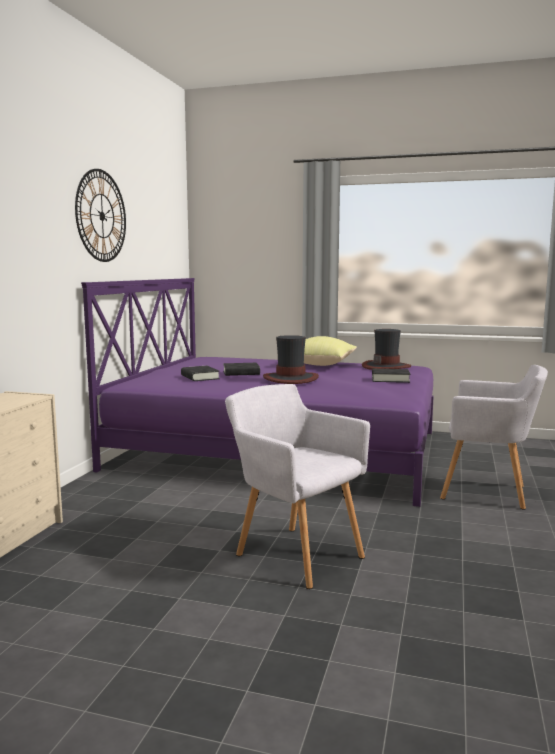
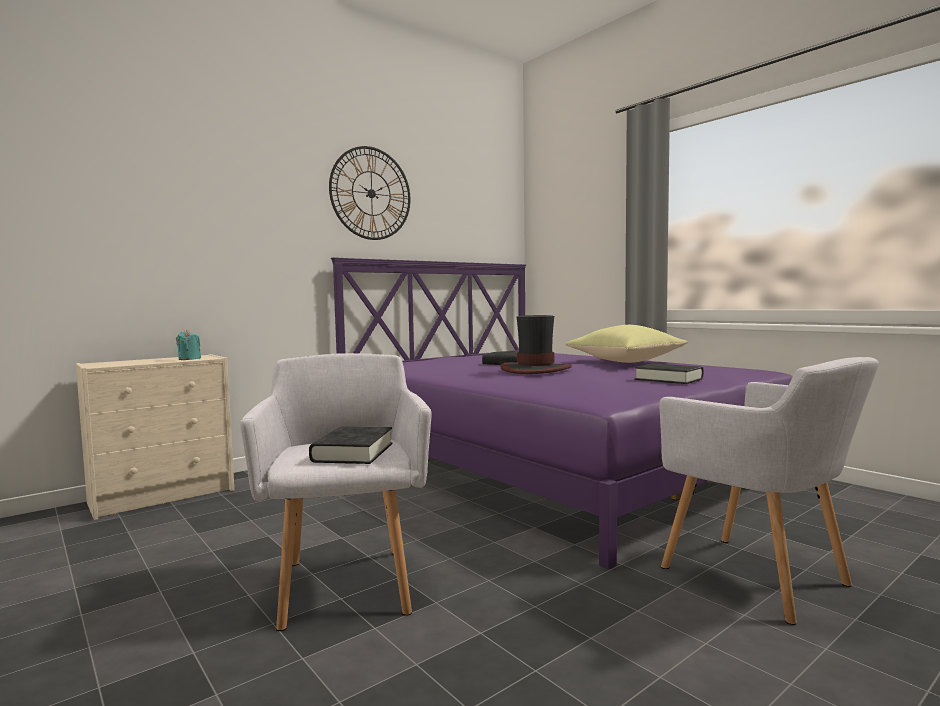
camera: 35 degrees right, 5 degrees down
black book [181,366,220,381] -> black book moved to [309,426,392,464]
hat [362,329,411,370] -> none
none -> turquoise candle [176,330,201,360]

